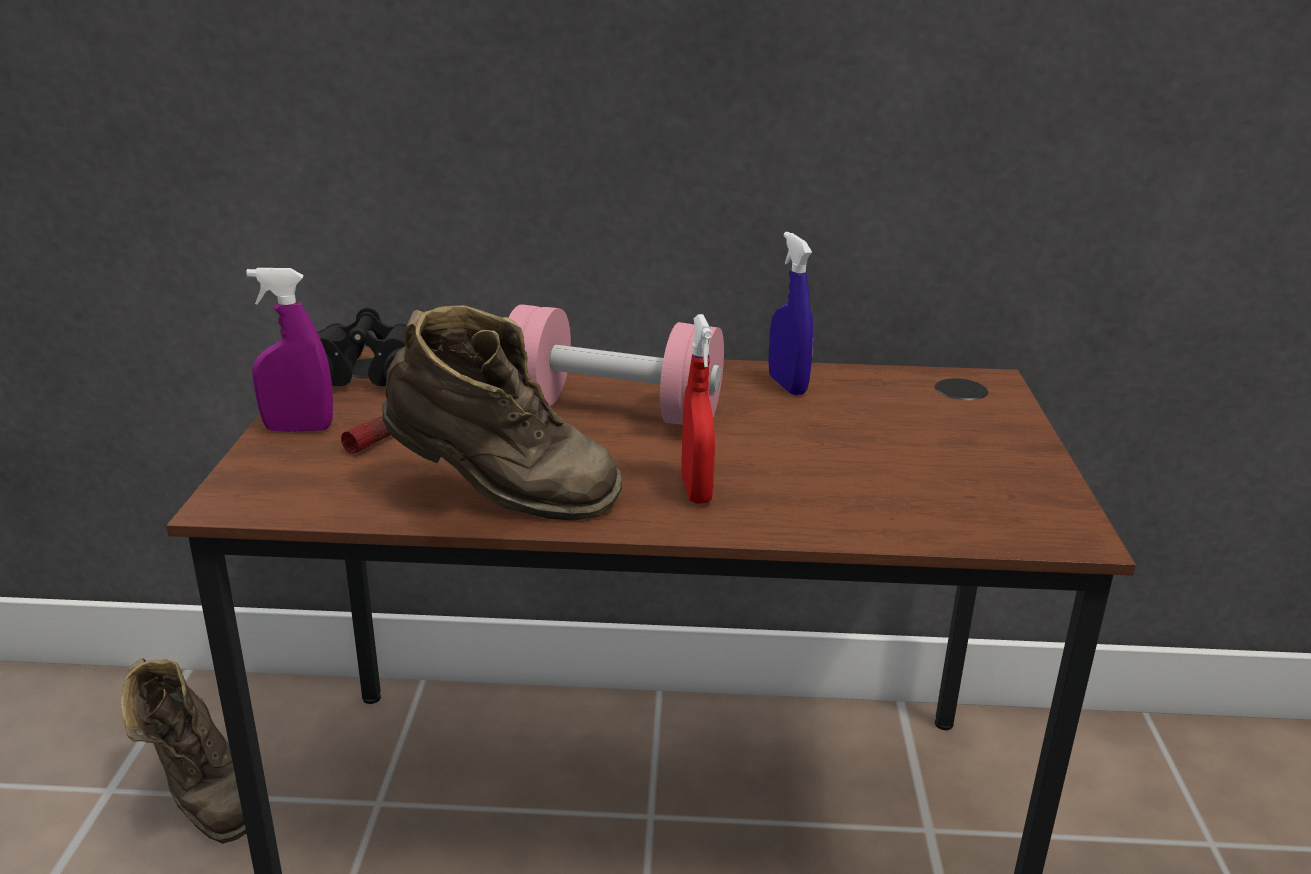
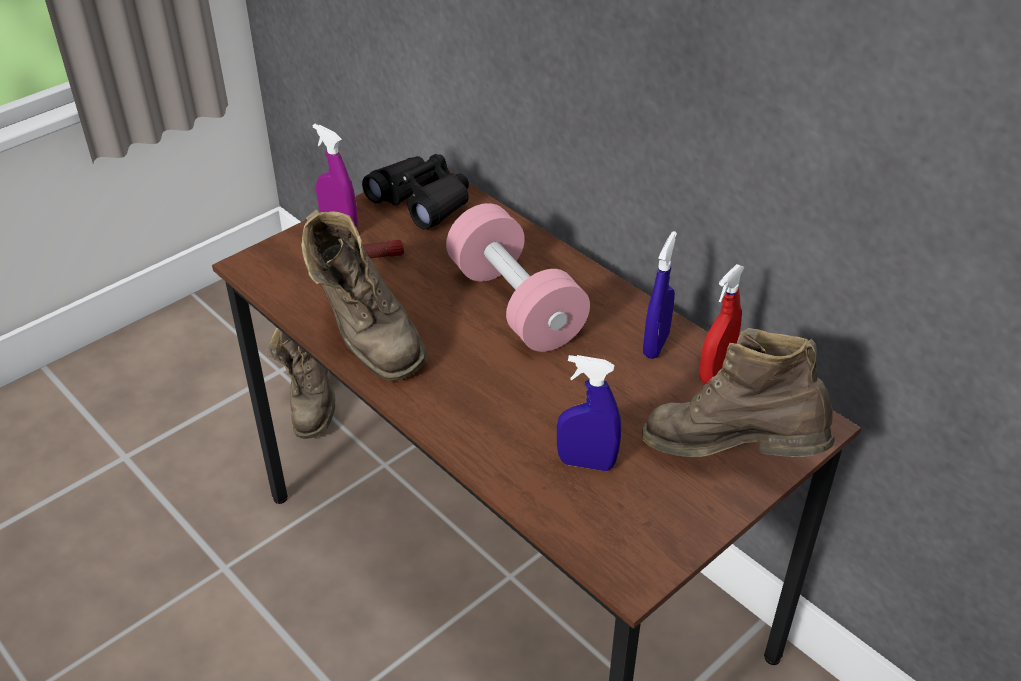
camera: 45 degrees right, 15 degrees up
red spray bottle [681,314,715,504] -> red spray bottle moved to [699,264,745,384]
none -> blue spray bottle [557,355,621,471]
none -> brown boot [642,328,834,457]

